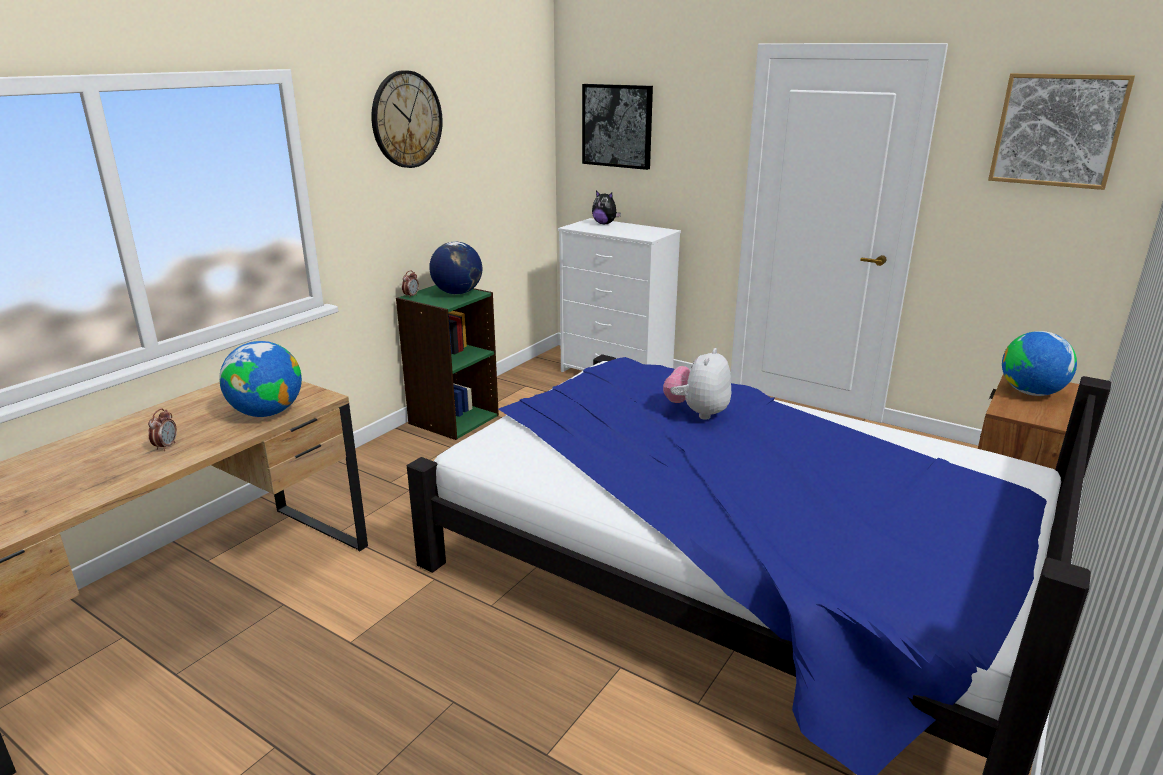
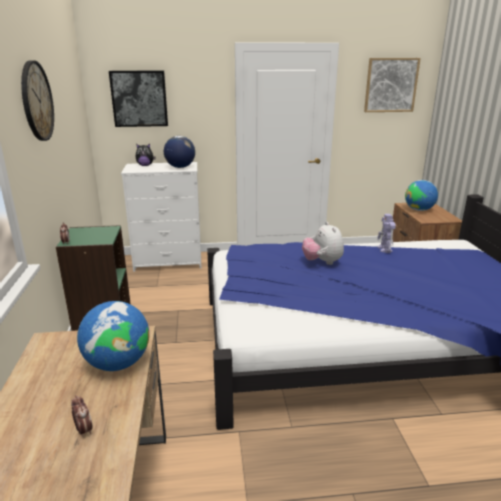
camera: 40 degrees left, 0 degrees up
globe [429,241,482,294] -> globe moved to [164,136,195,168]
none -> toy robot [377,214,396,253]

